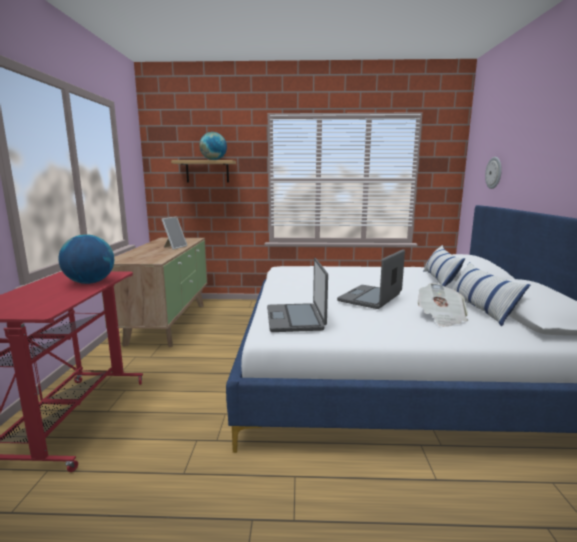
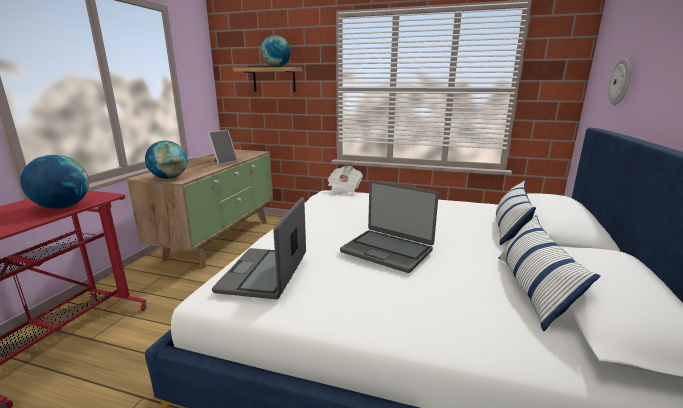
camera: 15 degrees right, 5 degrees up
laptop [337,249,405,309] -> laptop turned 105 degrees counterclockwise [340,180,439,273]
newspaper [417,283,468,327] -> newspaper moved to [328,166,363,195]
none -> globe [145,141,187,179]

